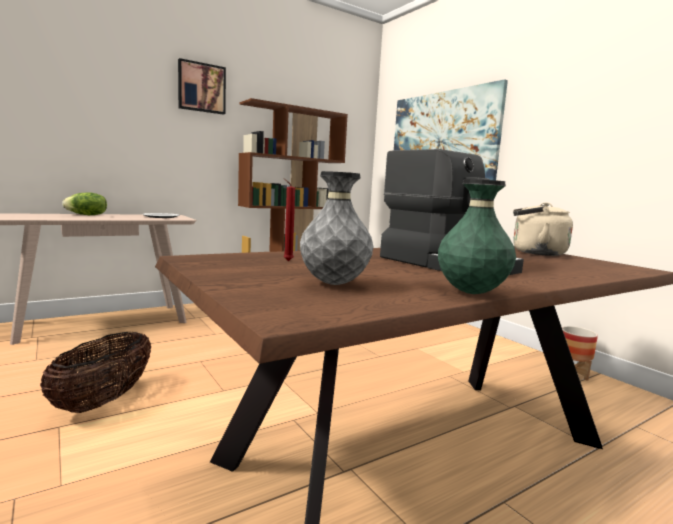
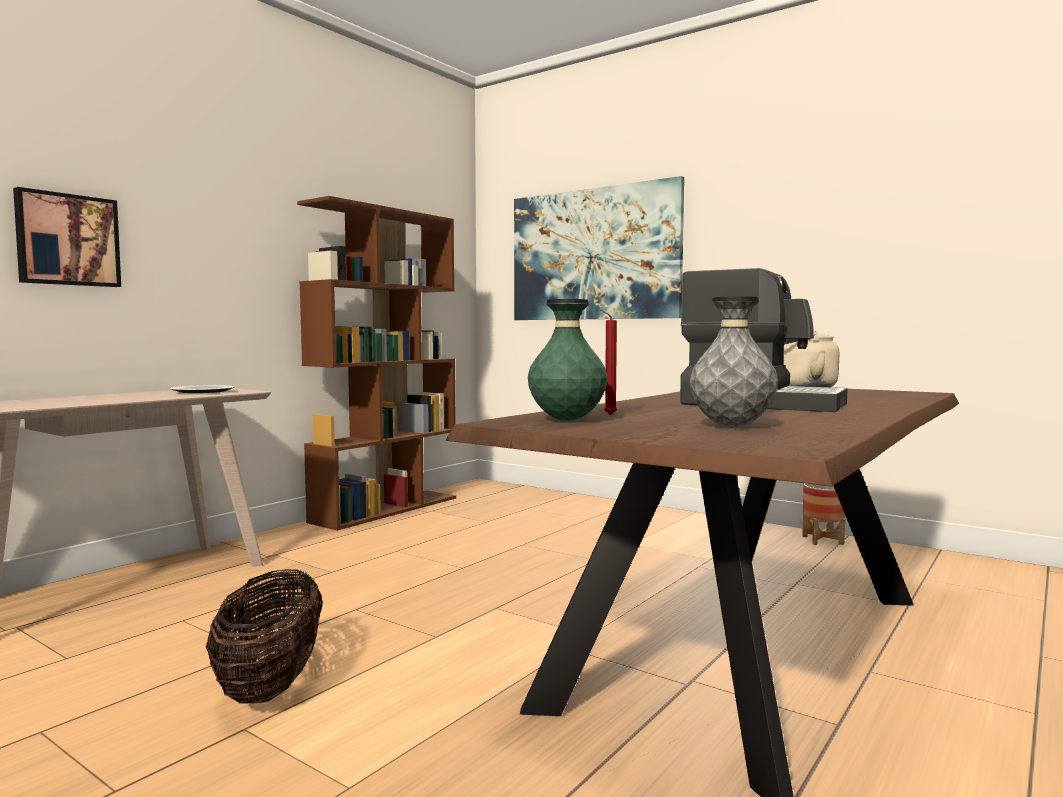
camera: 20 degrees left, 5 degrees down
lettuce [62,192,107,215] -> none
picture [178,58,226,115] -> picture moved to [13,187,121,287]
green vase [438,179,516,294] -> green vase moved to [528,299,607,421]

